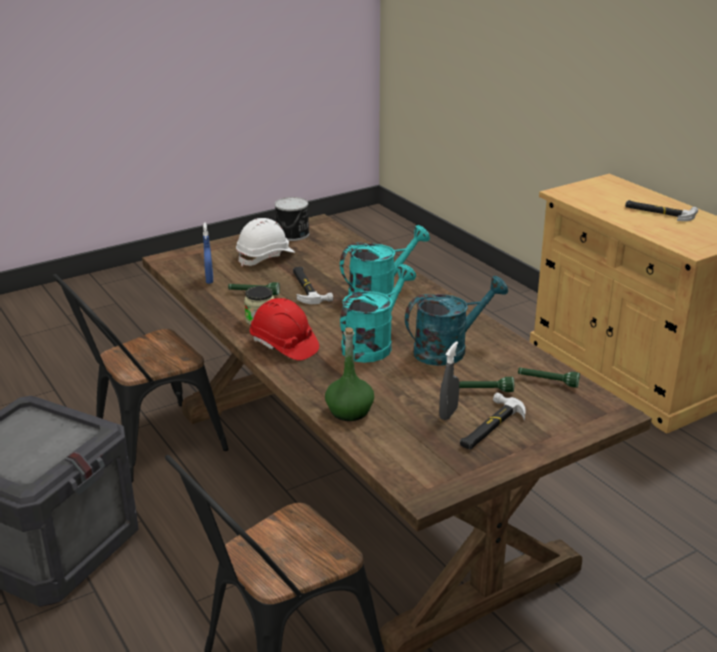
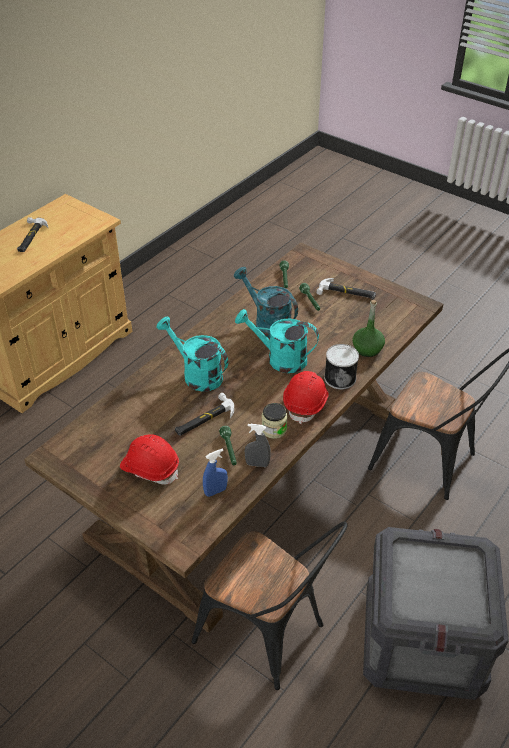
camera: 110 degrees left, 15 degrees up
white hard hat [236,218,295,267] -> red hard hat [120,434,179,484]
can [275,197,309,241] -> can moved to [324,344,359,389]
grey spray bottle [439,341,459,420] -> grey spray bottle moved to [245,424,271,467]

